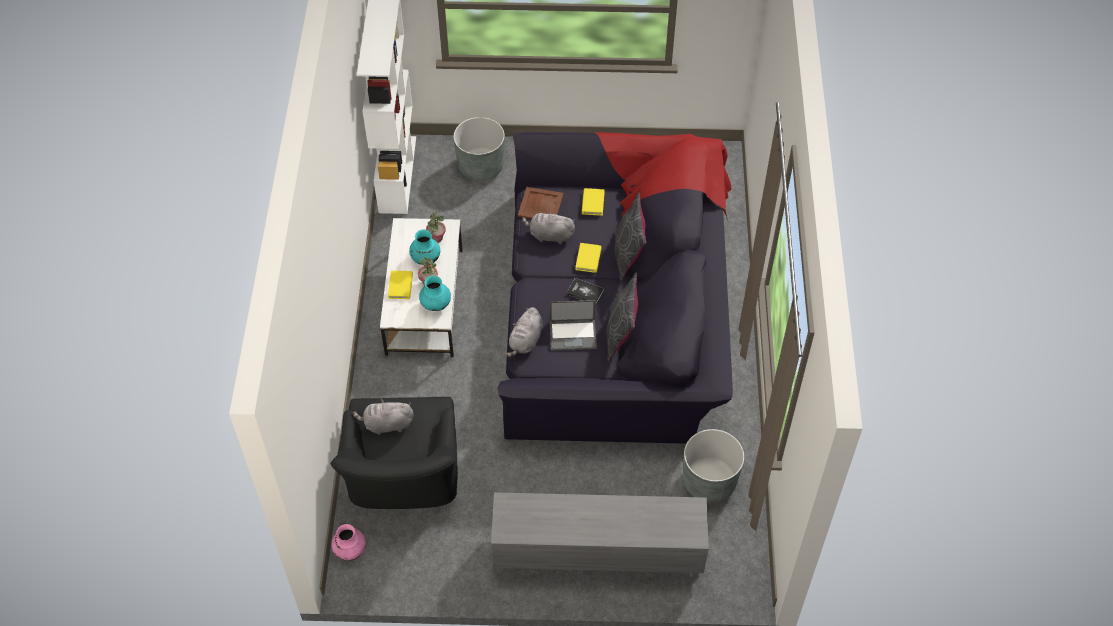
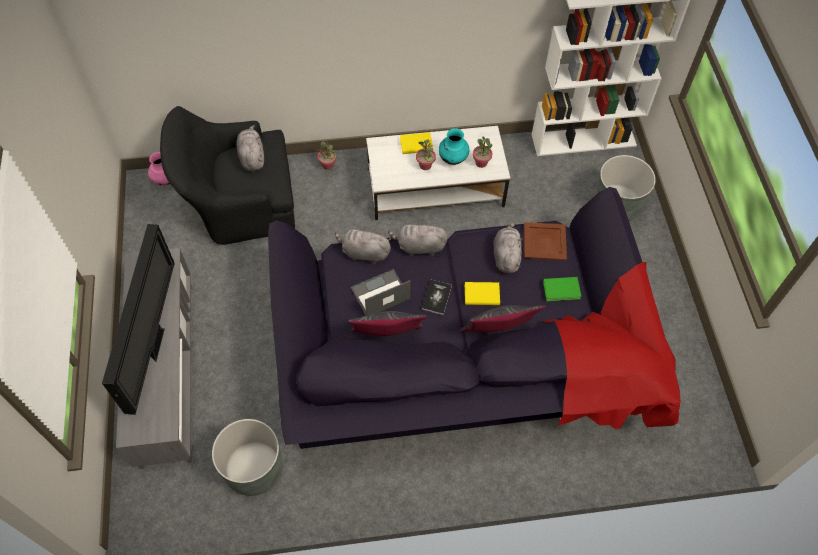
camera: 80 degrees right, 5 degrees up
turquoise vase [419,276,451,311] -> none
laptop [550,300,597,350] -> laptop turned 75 degrees clockwise [351,269,411,316]
yellow book [582,188,605,216] -> green book [543,277,582,301]
none -> television [102,224,175,415]
none -> potted plant [318,141,336,170]
none -> grey plush toy [388,220,448,256]

